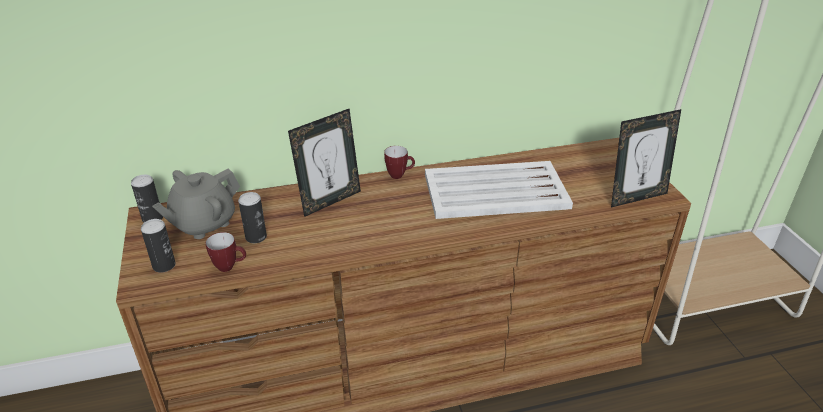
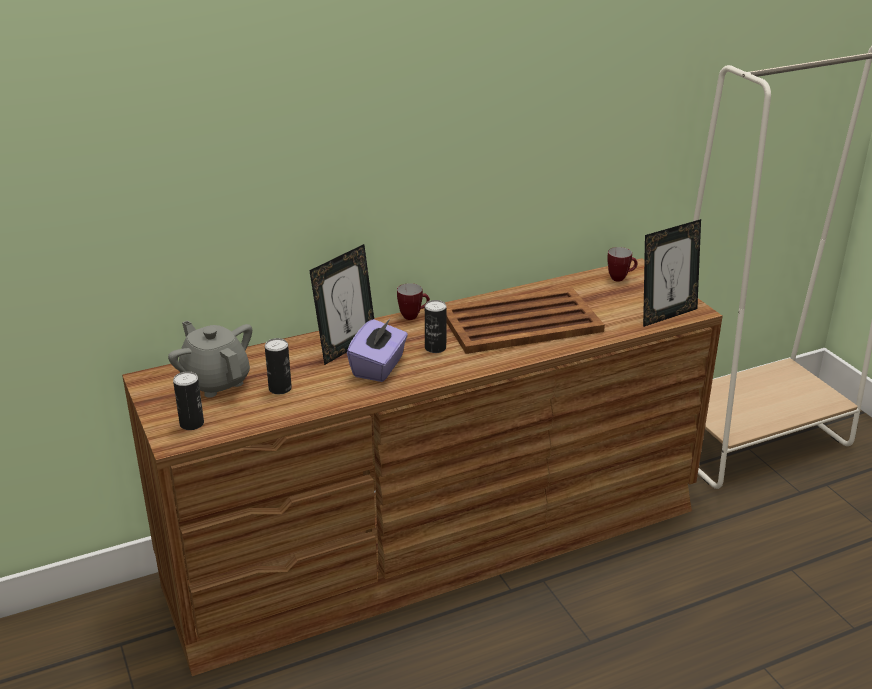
camera: 10 degrees left, 5 degrees down
can [131,175,163,223] -> can moved to [425,300,447,353]
grey teapot [152,169,240,239] -> grey teapot turned 105 degrees clockwise [168,320,252,398]
mug [206,232,246,272] -> mug moved to [607,247,638,282]
white tray [425,161,573,219] -> brown tray [446,287,605,354]
none -> purple tissue box [347,319,408,382]

